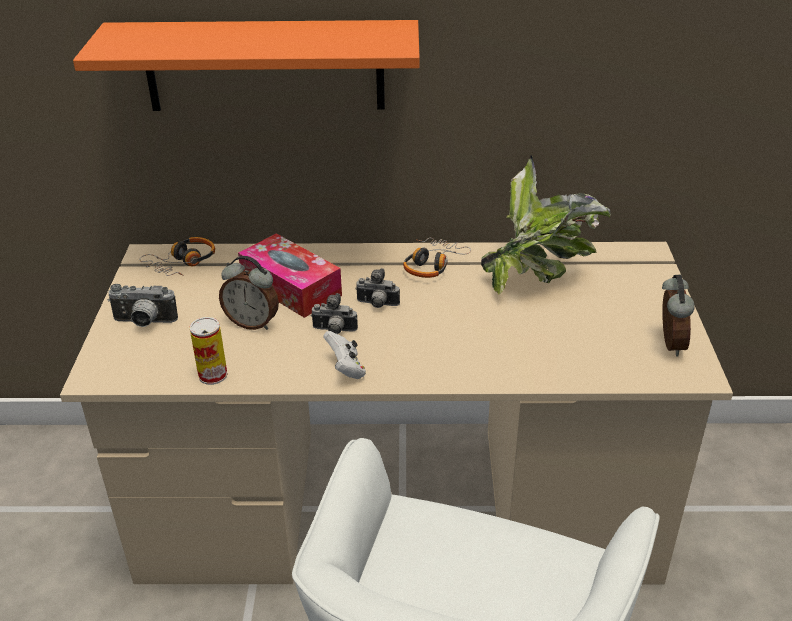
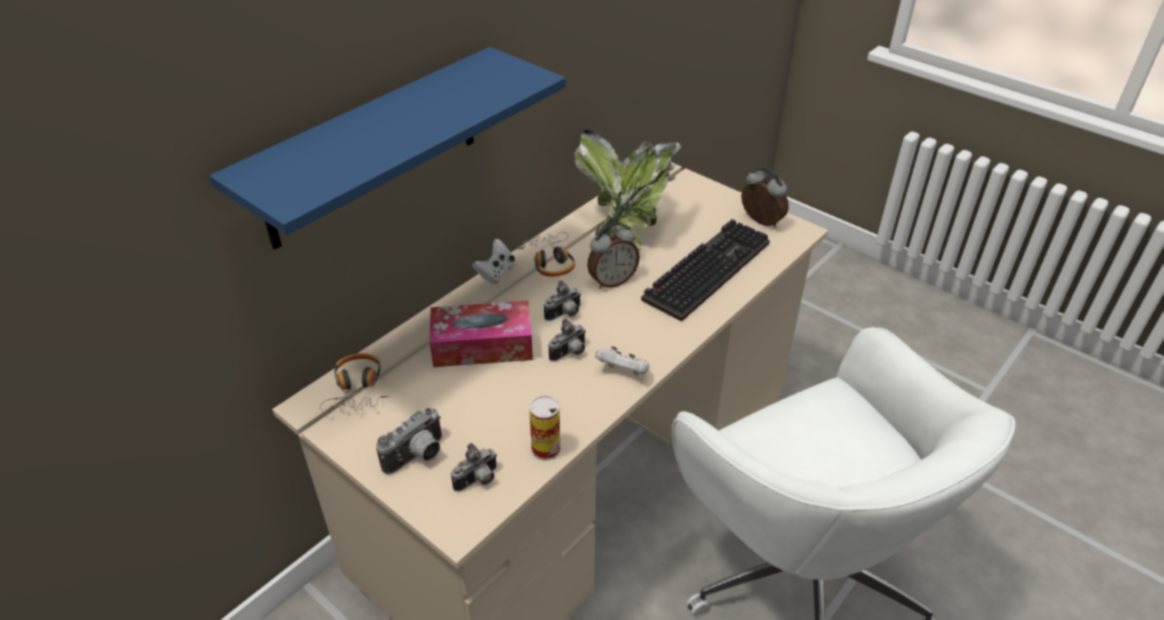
camera: 50 degrees left, 5 degrees up
orange shelf [73,20,420,111] -> blue shelf [209,47,566,250]
alarm clock [219,256,279,330] -> alarm clock moved to [587,222,640,289]
none -> camera [451,443,497,492]
none -> white game controller [472,239,515,284]
none -> keyboard [641,219,770,322]

